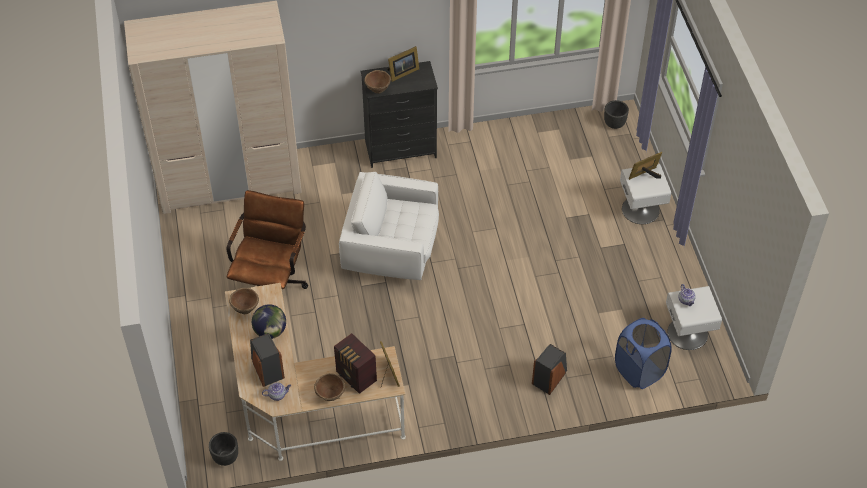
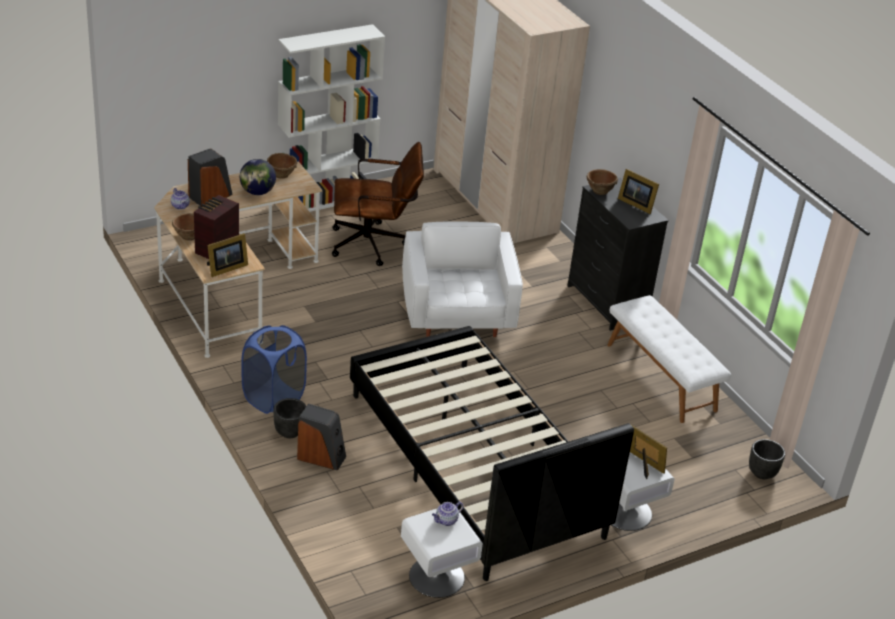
camera: 70 degrees right, 15 degrees down
black planter [209,432,238,466] -> black planter moved to [273,398,306,438]
blue laundry basket [615,318,672,389] -> blue laundry basket moved to [242,325,307,414]
none -> white bookcase [278,24,385,212]
none -> black bed [350,326,634,581]
none -> white bench [607,295,731,423]

